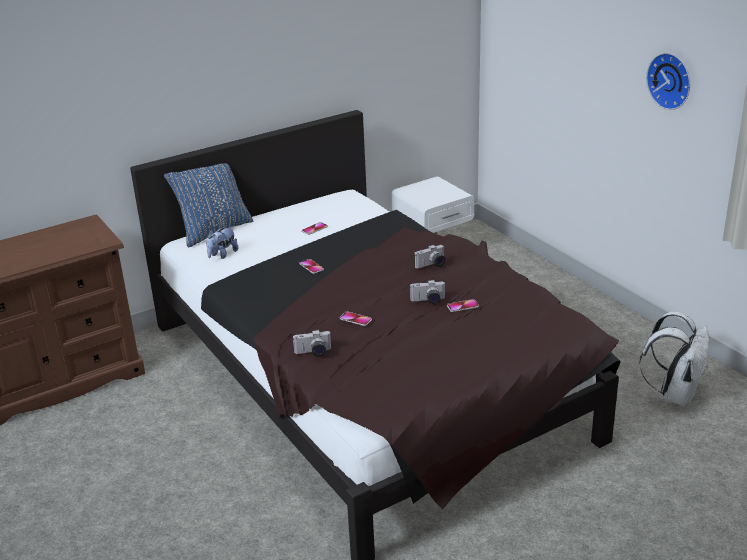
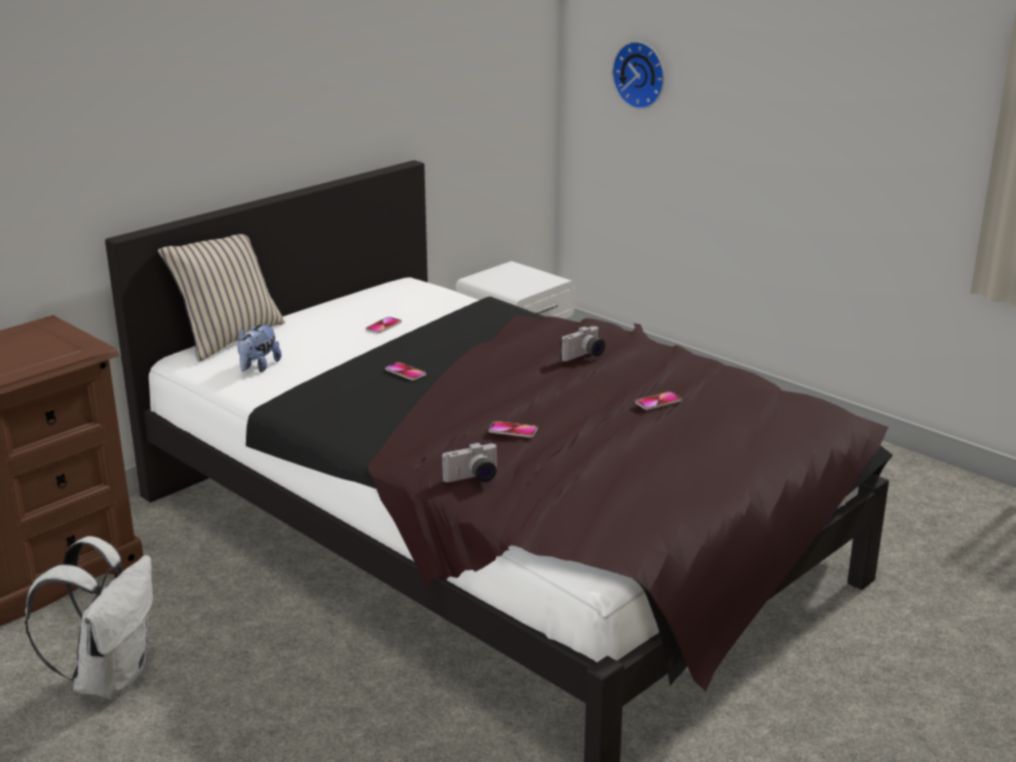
camera: 15 degrees left, 5 degrees down
blue pillow [164,163,254,247] -> beige pillow [158,234,285,362]
camera [410,280,445,304] -> none
white backpack [639,311,709,407] -> white backpack moved to [25,536,153,699]
wall clock [646,53,690,110] -> wall clock moved to [612,41,665,109]

